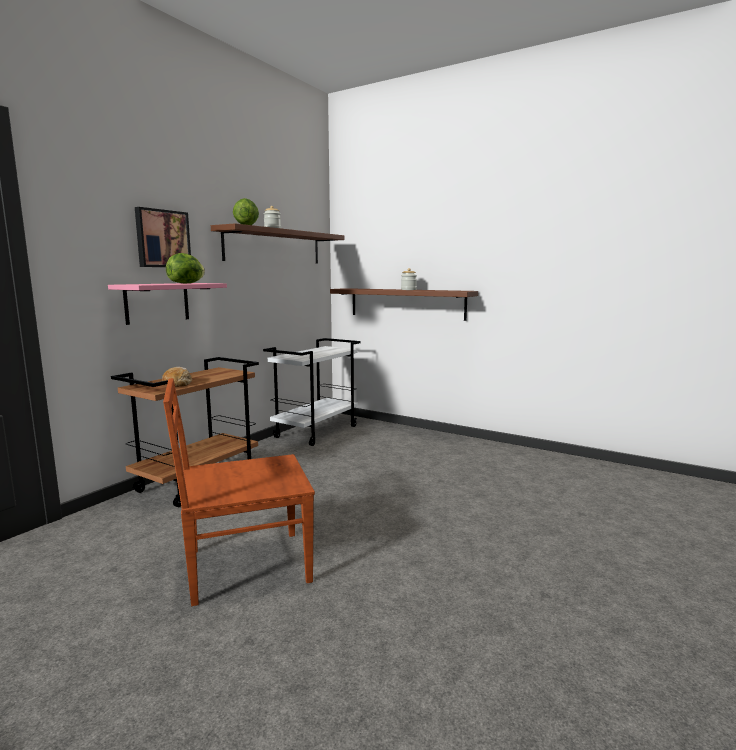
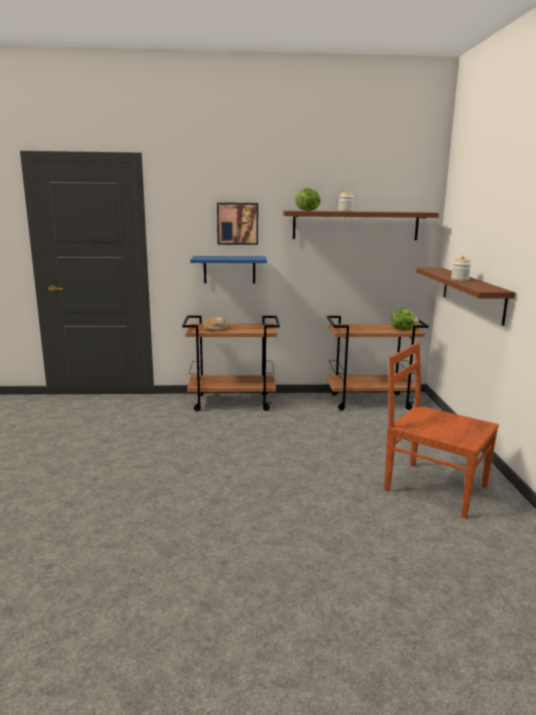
camera: 55 degrees right, 5 degrees up
pink shelf [108,283,227,325] -> blue shelf [190,256,267,284]
brown chair [163,378,315,606] -> brown chair moved to [384,342,499,518]
lettuce [166,253,205,283] -> lettuce moved to [391,309,419,330]
white cart [263,338,361,446] -> brown cart [326,316,429,410]

